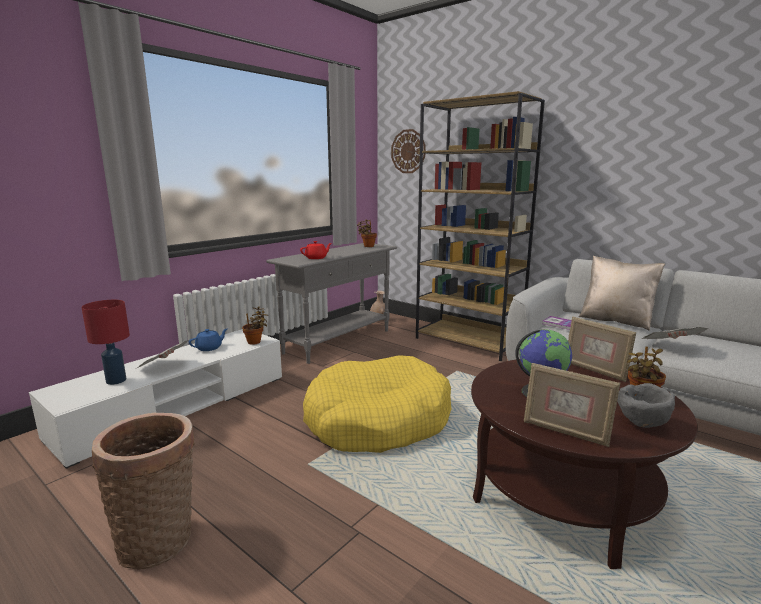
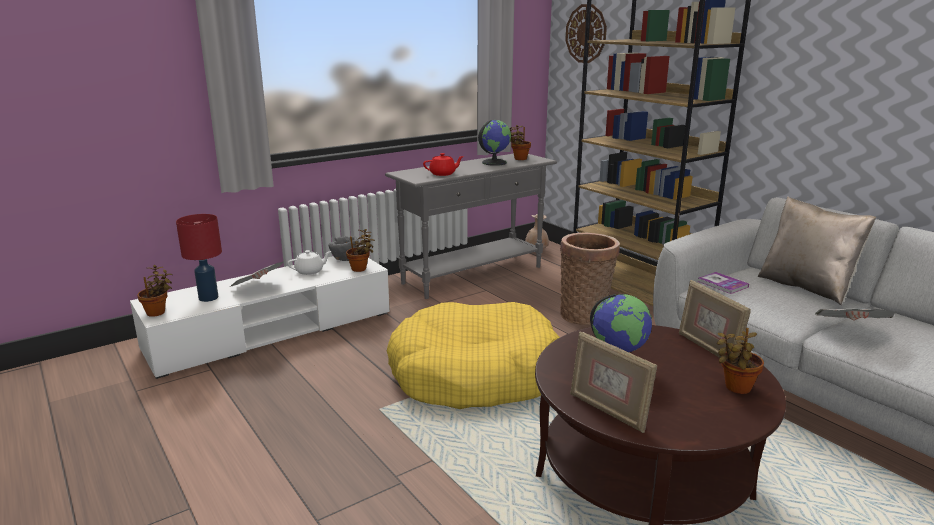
camera: 15 degrees right, 5 degrees up
basket [92,413,195,570] -> basket moved to [560,233,620,325]
blue teapot [189,328,228,351] -> white teapot [287,250,331,275]
grey bowl [617,383,675,428] -> grey bowl moved to [329,236,360,261]
none -> potted plant [137,265,173,317]
none -> globe [478,120,511,166]

